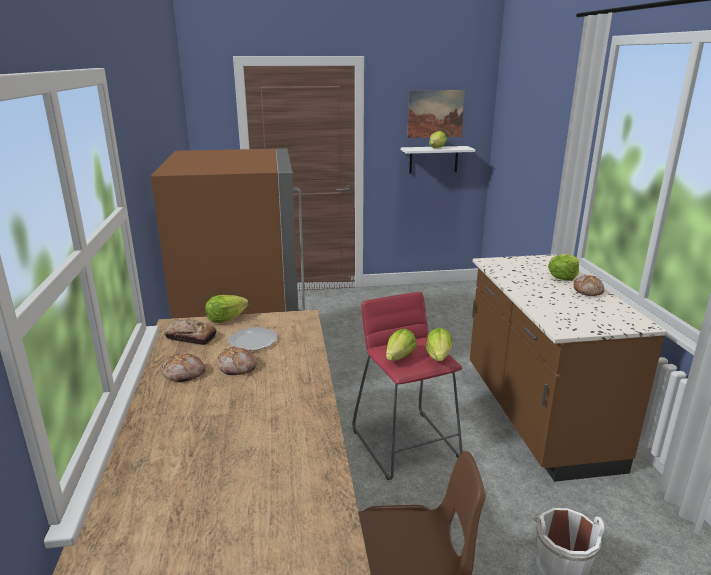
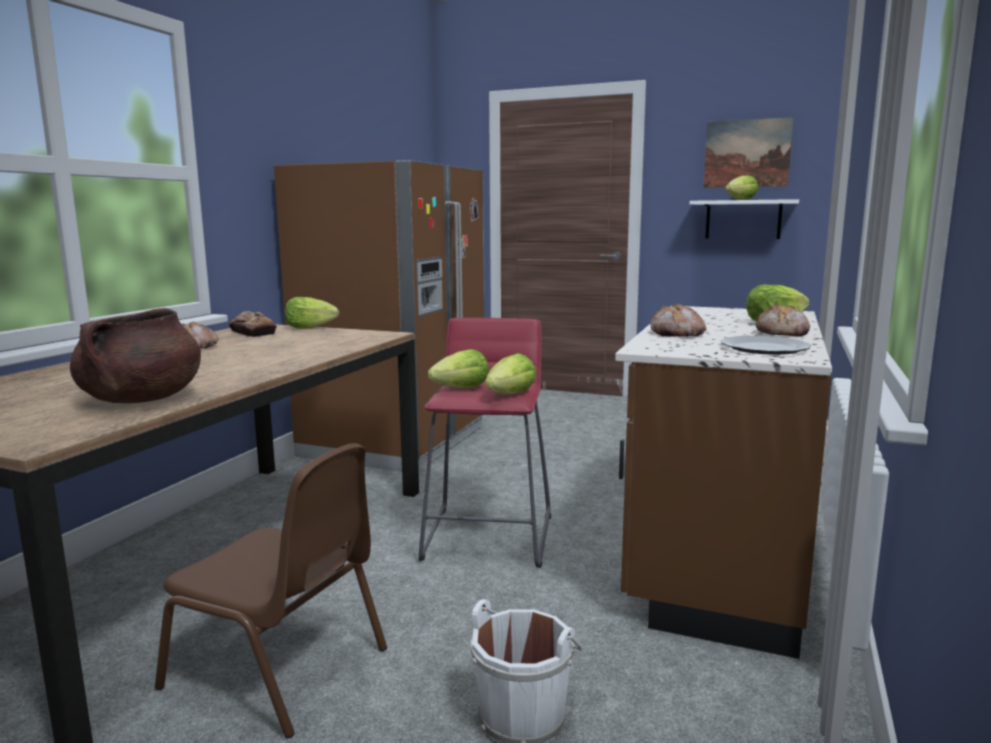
camera: 30 degrees right, 10 degrees down
bread [217,346,257,375] -> bread moved to [650,304,707,337]
plate [228,327,278,350] -> plate moved to [721,336,811,355]
none -> brown cooking pot [70,308,201,403]

